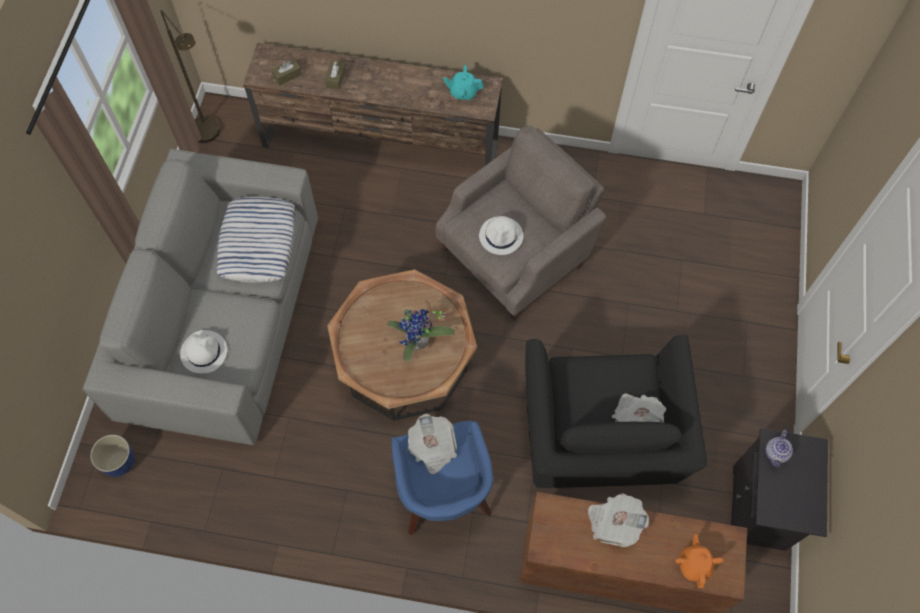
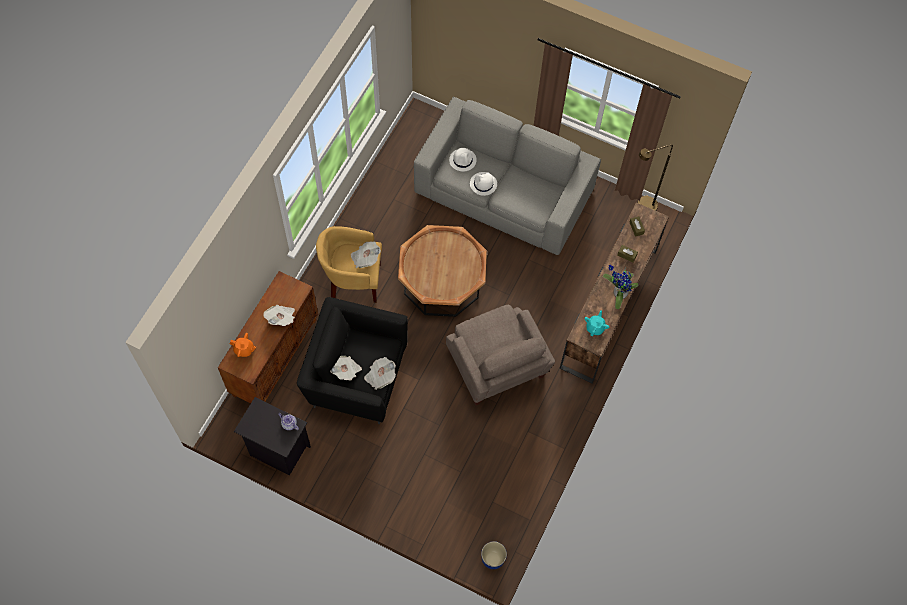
camera: 105 degrees right, 0 degrees up
planter [90,434,135,477] -> planter moved to [481,541,507,569]
pillow [217,197,295,283] -> none
potted plant [387,309,455,361] -> potted plant moved to [603,264,639,309]
blue armchair [392,421,493,535] -> yellow armchair [316,226,382,303]
white hat [479,216,523,255] -> white hat moved to [470,172,497,196]
none -> newspaper [364,357,396,390]

